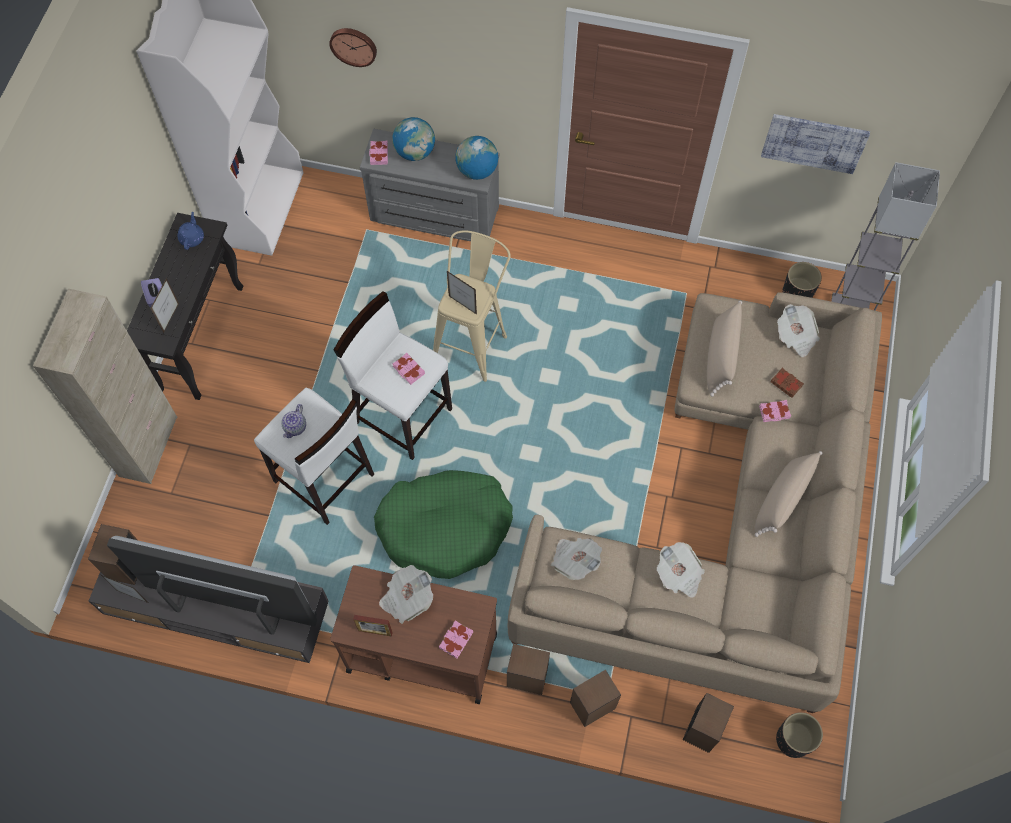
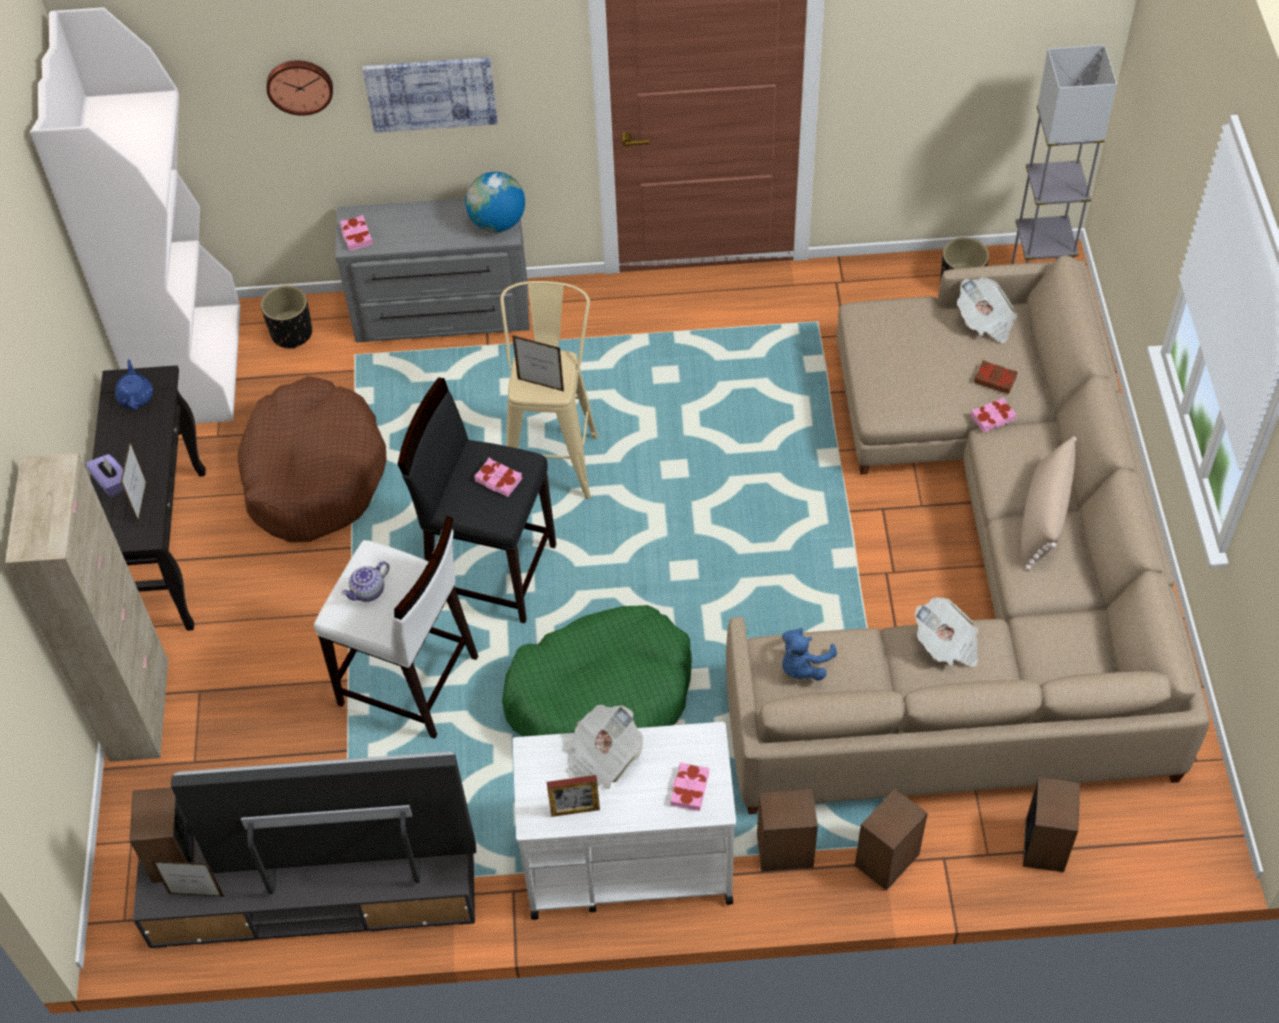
camera: 15 degrees left, 10 degrees down
teapot [281,404,306,438] -> teapot turned 45 degrees clockwise [341,561,389,602]
brown cart [330,565,497,704] -> white cart [513,722,736,920]
white stool [334,291,452,460] -> black stool [397,378,556,623]
globe [392,117,435,161] -> none
newspaper [551,538,602,580] -> blue plush toy [782,628,837,680]
beige pillow [707,301,742,397] -> none
picture [761,114,870,174] -> picture moved to [363,57,498,133]
black planter [776,712,823,758] -> black planter moved to [261,285,312,349]
none -> brown dog bed [238,376,387,542]

